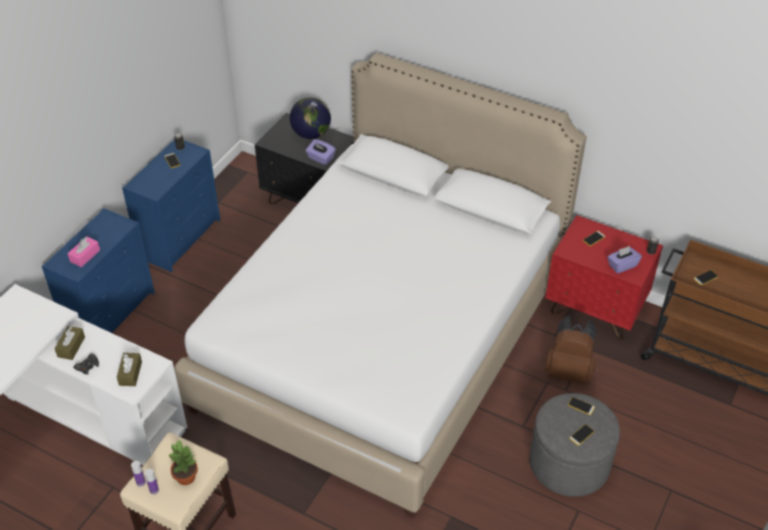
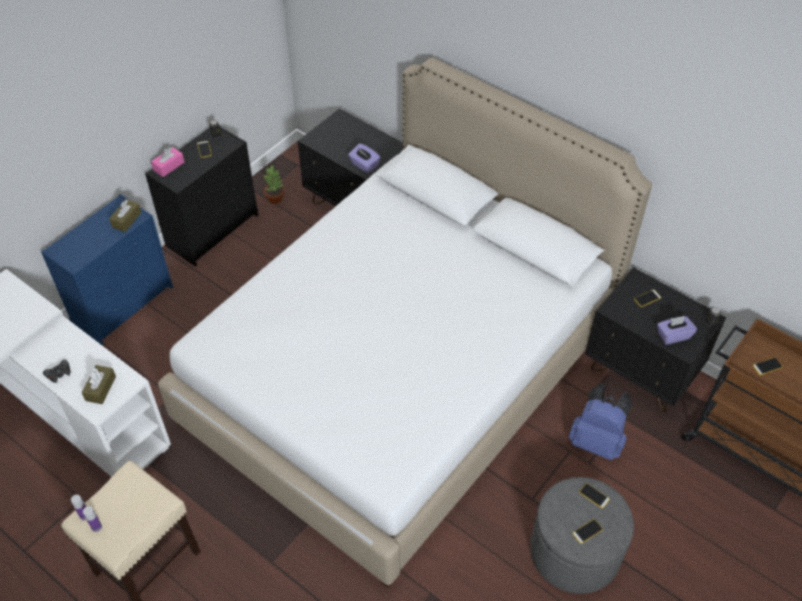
camera: 10 degrees right, 5 degrees up
brown tissue box [55,326,85,360] -> brown tissue box moved to [109,199,141,232]
pink tissue box [68,236,100,267] -> pink tissue box moved to [151,147,184,177]
blue dresser [122,139,221,272] -> black dresser [145,126,258,267]
potted plant [167,440,198,485] -> potted plant moved to [264,165,284,204]
globe [290,97,331,139] -> none
red nightstand [545,215,663,339] -> black nightstand [585,267,726,412]
brown backpack [545,316,597,384] -> blue backpack [569,383,632,460]

